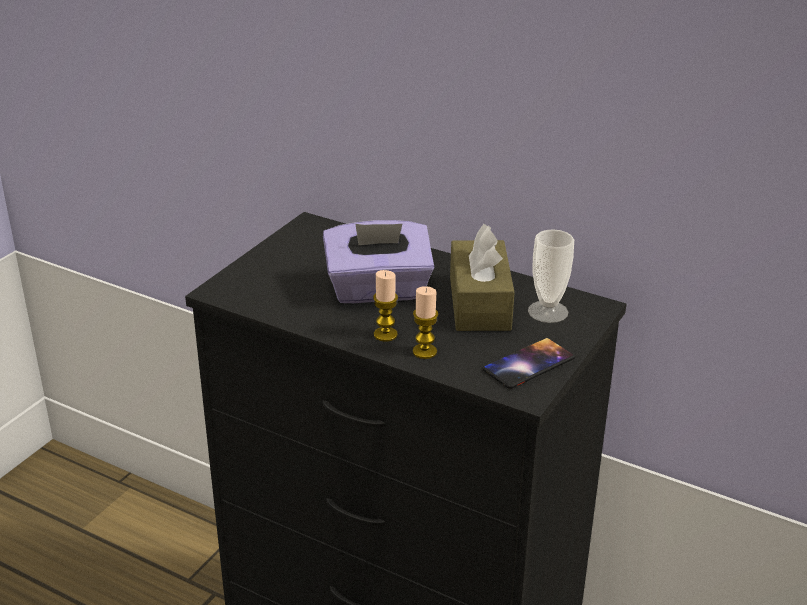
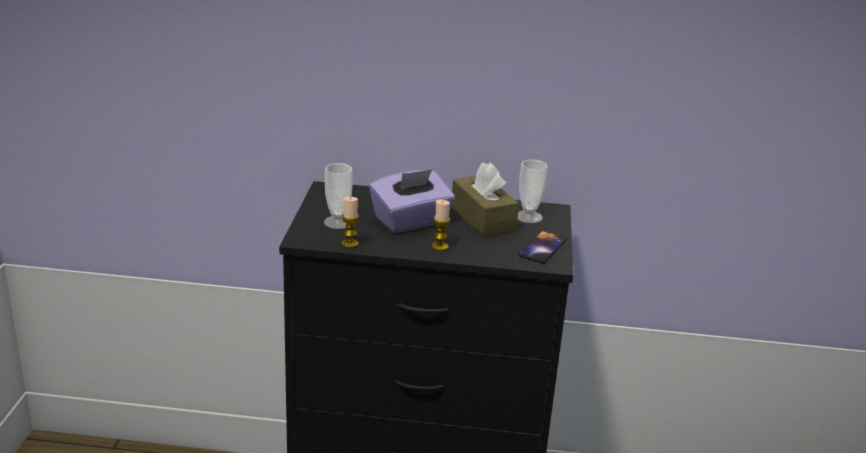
camera: 25 degrees left, 5 degrees down
candle [413,286,438,359] -> candle moved to [341,197,359,248]
none -> cup [324,163,353,229]

